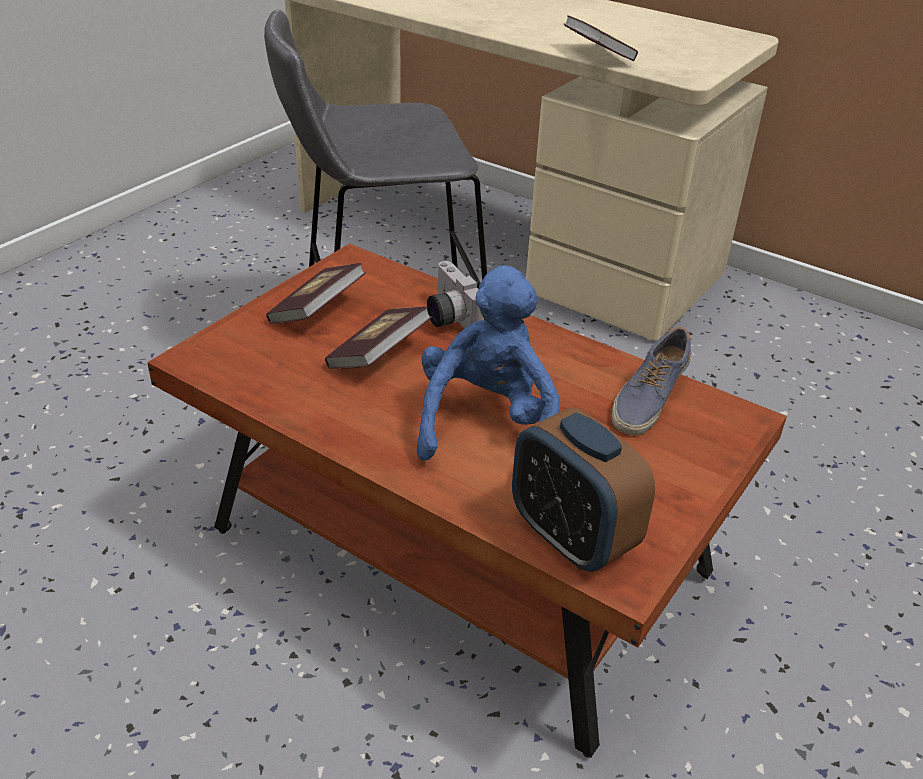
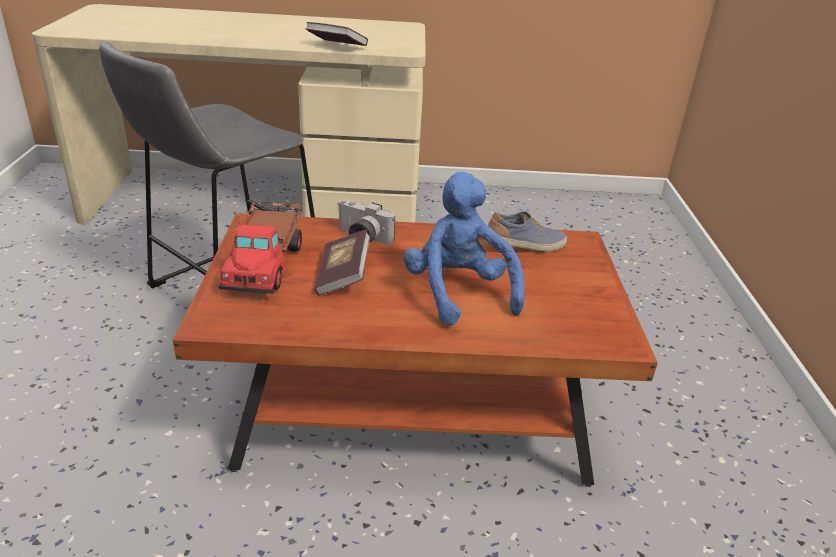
camera: 35 degrees left, 5 degrees down
book [266,263,366,324] -> toy truck [218,200,302,294]
alarm clock [512,408,655,572] -> none
shoe [612,327,691,435] -> shoe turned 105 degrees counterclockwise [488,211,567,252]

